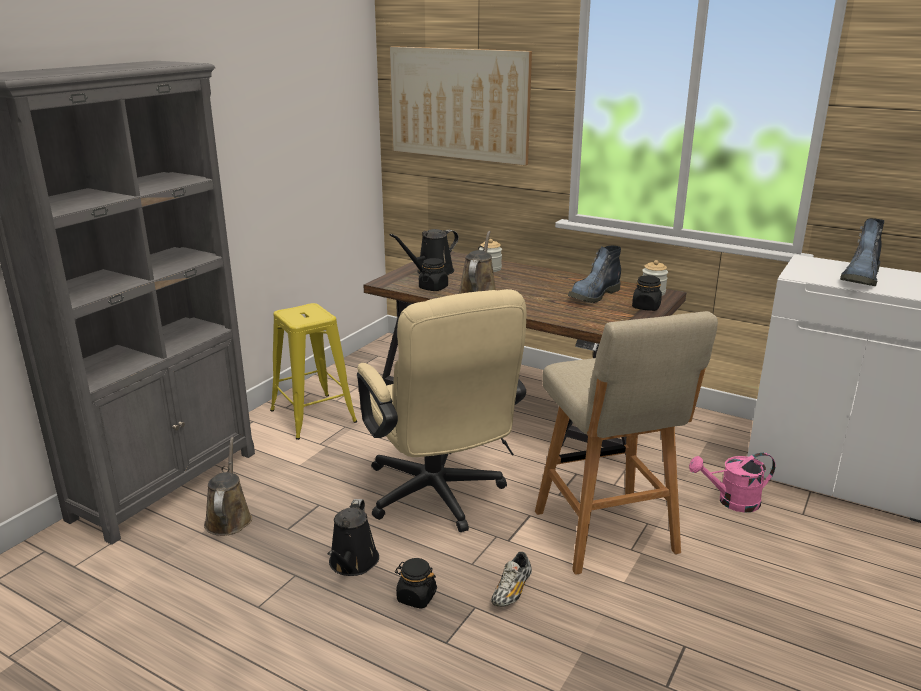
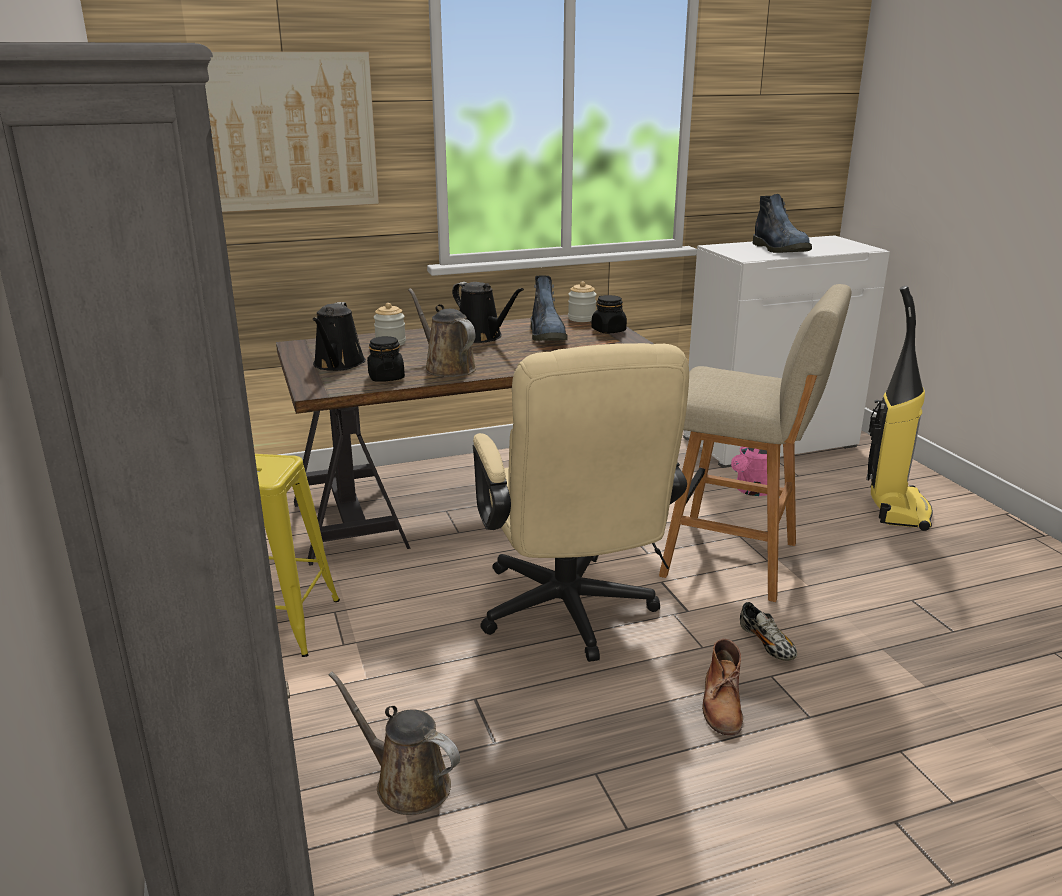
camera: 50 degrees left, 0 degrees up
black watering can [328,499,379,576] -> black watering can moved to [452,282,524,343]
beige office chair [357,289,527,532] -> beige office chair turned 60 degrees clockwise [473,343,689,662]
black jar [395,558,437,609] -> brown boot [702,639,743,735]
none -> vacuum cleaner [866,286,933,531]

